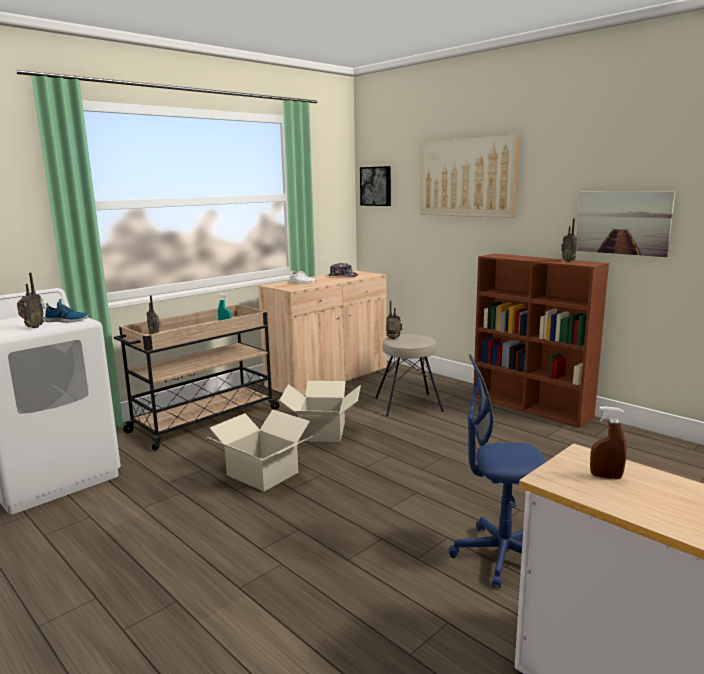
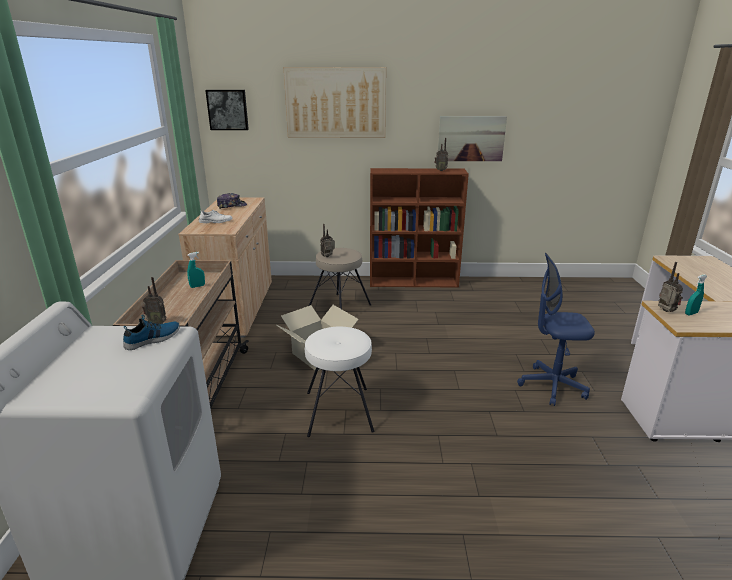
camera: 45 degrees left, 10 degrees up
radio [17,273,45,328] -> radio moved to [658,262,683,312]
cardboard box [207,410,313,492] -> white stool [305,327,375,437]
blue office chair [449,354,546,588] -> blue office chair turned 45 degrees clockwise [517,253,595,406]
brown spray bottle [590,406,627,479] -> turquoise spray bottle [685,274,707,315]

